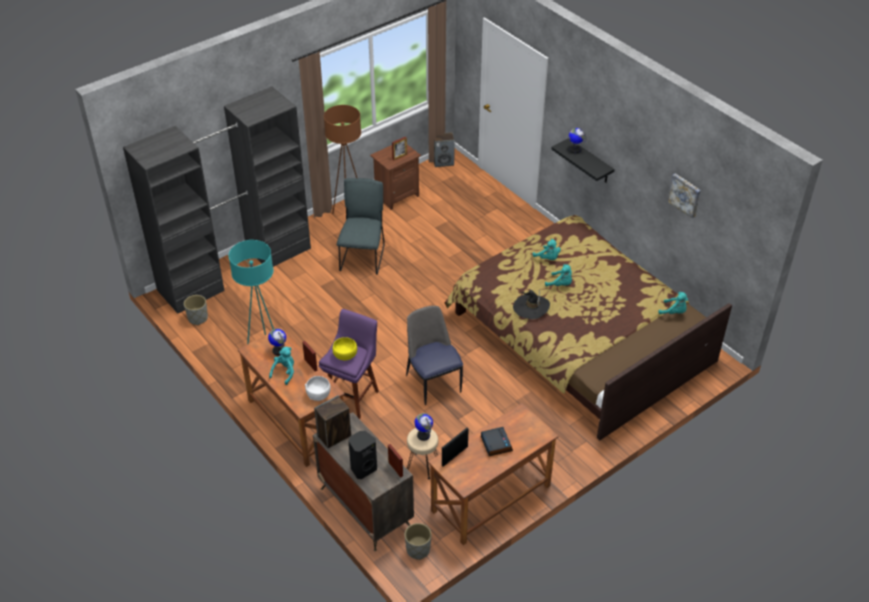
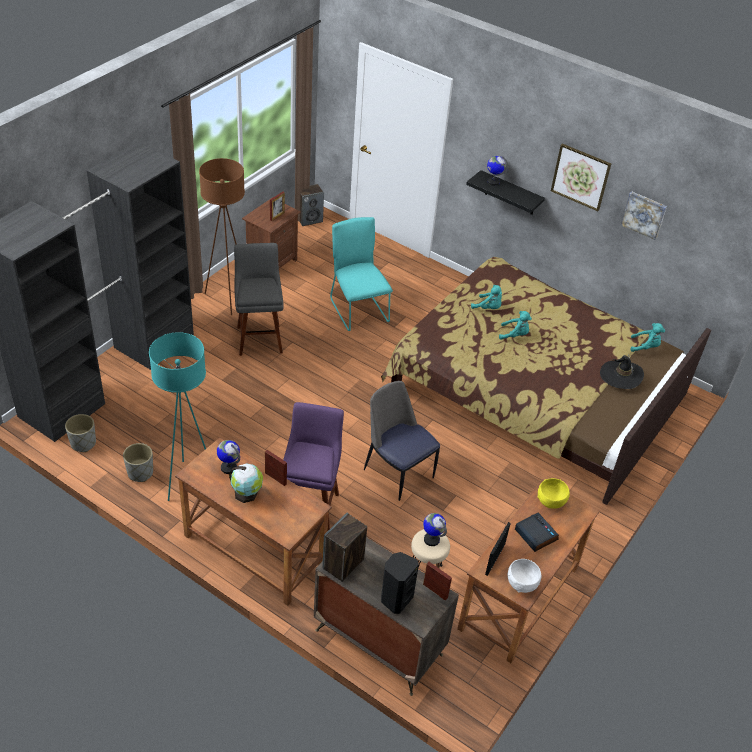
camera: 20 degrees left, 0 degrees up
turquoise plush toy [269,347,294,385] -> globe [229,464,263,503]
white bowl [305,376,331,401] -> white bowl moved to [508,559,541,593]
yellow bowl [333,337,357,360] -> yellow bowl moved to [538,478,570,509]
grey chair [337,178,385,275] -> grey stool [234,243,284,356]
grey planter [405,523,431,560] -> grey planter moved to [123,443,153,482]
black hat [513,290,550,319] -> black hat moved to [600,354,644,389]
none -> turquoise chair [330,217,393,331]
none -> picture [551,144,612,211]

